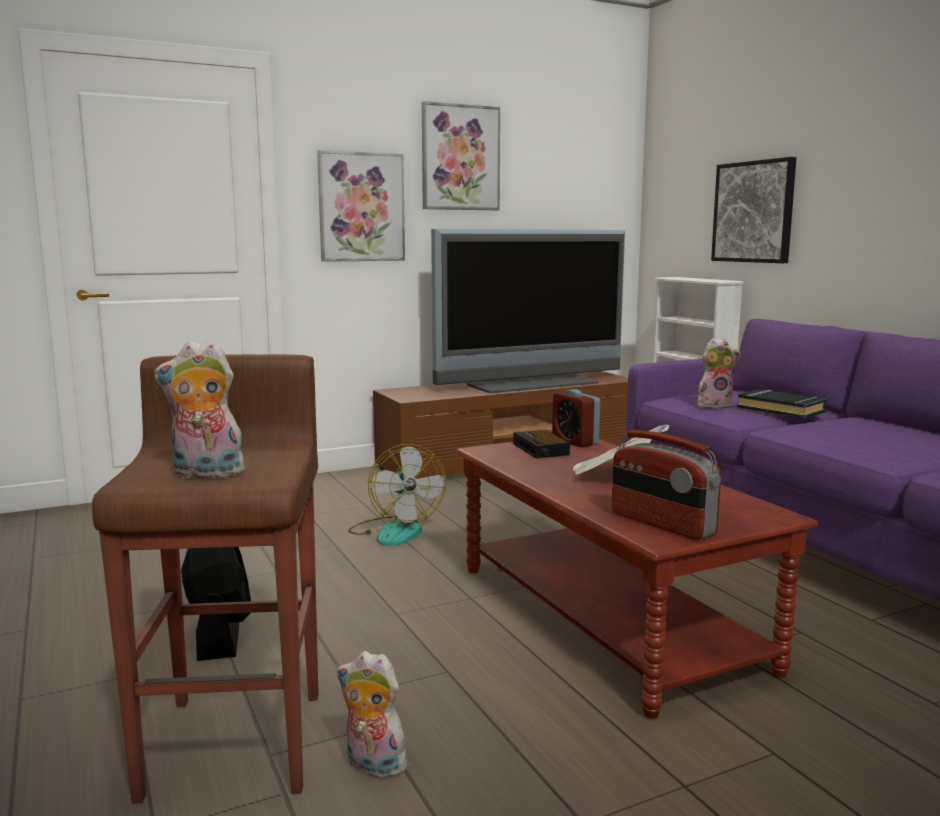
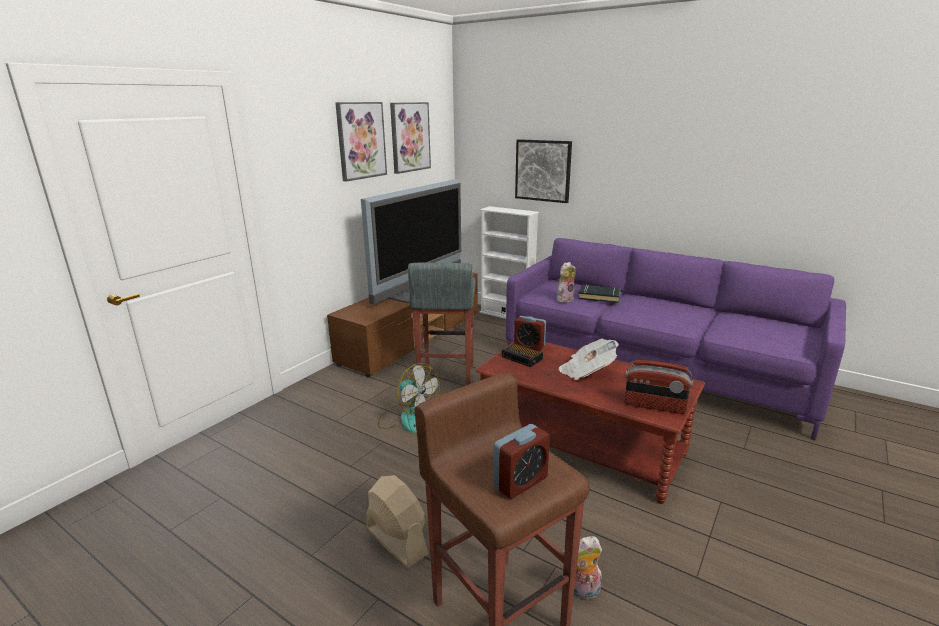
camera: 30 degrees left, 10 degrees up
plush toy [154,340,248,479] -> alarm clock [493,424,550,499]
black fan [181,547,251,661] -> beige fan [366,475,429,568]
picture [317,150,405,262] -> picture moved to [390,102,431,174]
none -> grey stool [408,263,476,385]

